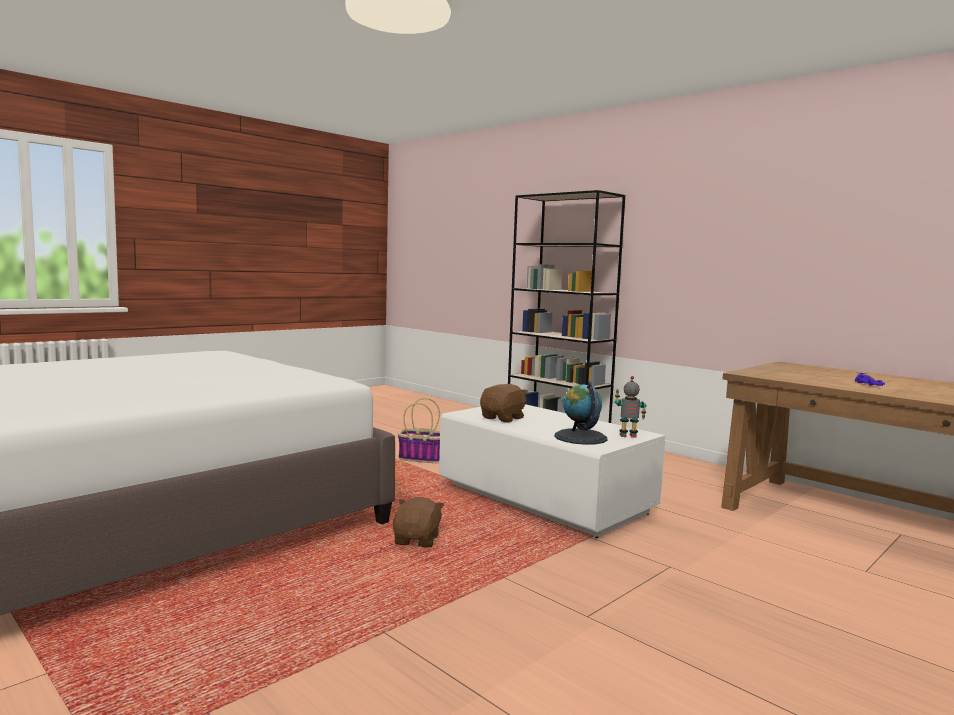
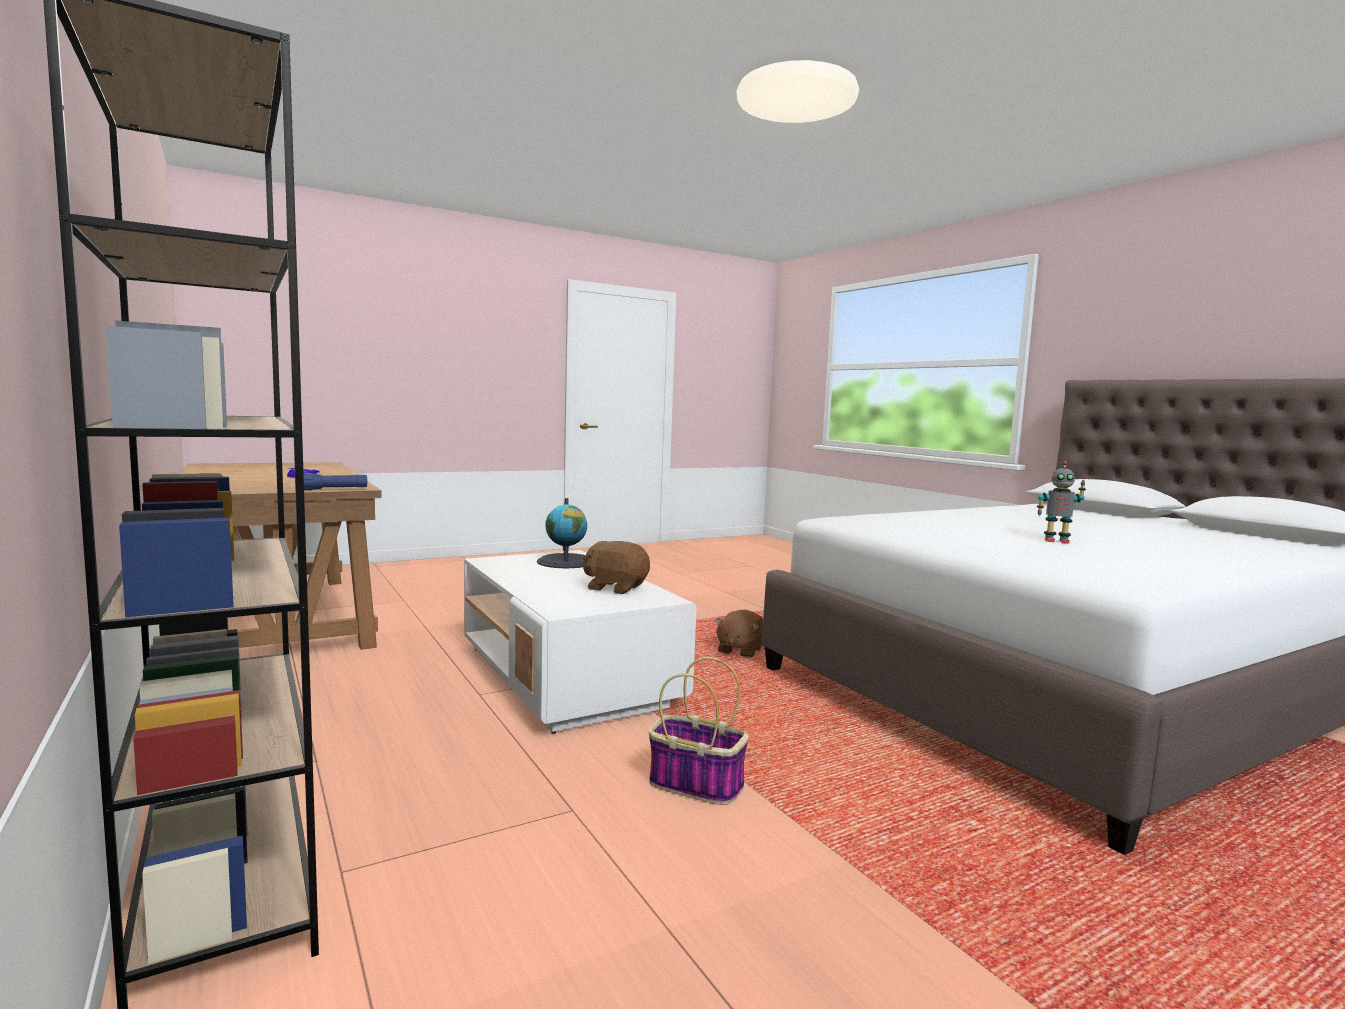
camera: 165 degrees left, 0 degrees up
brown plush toy [480,384,528,422] -> brown plush toy turned 60 degrees clockwise [582,541,650,594]
toy robot [615,376,647,438] -> toy robot moved to [1037,461,1086,544]
none -> blue flashlight [304,473,367,490]

